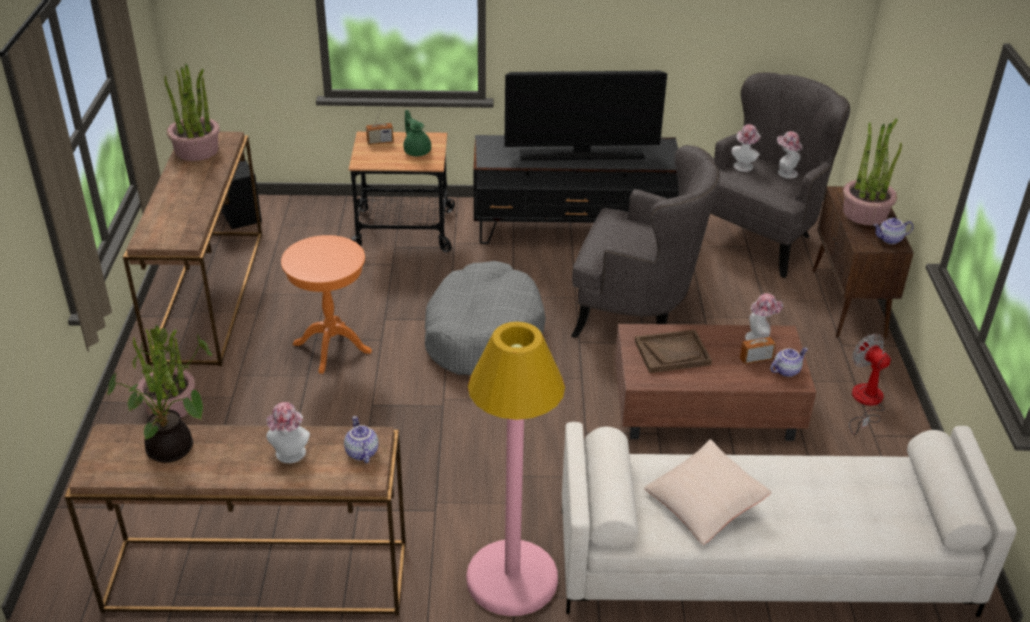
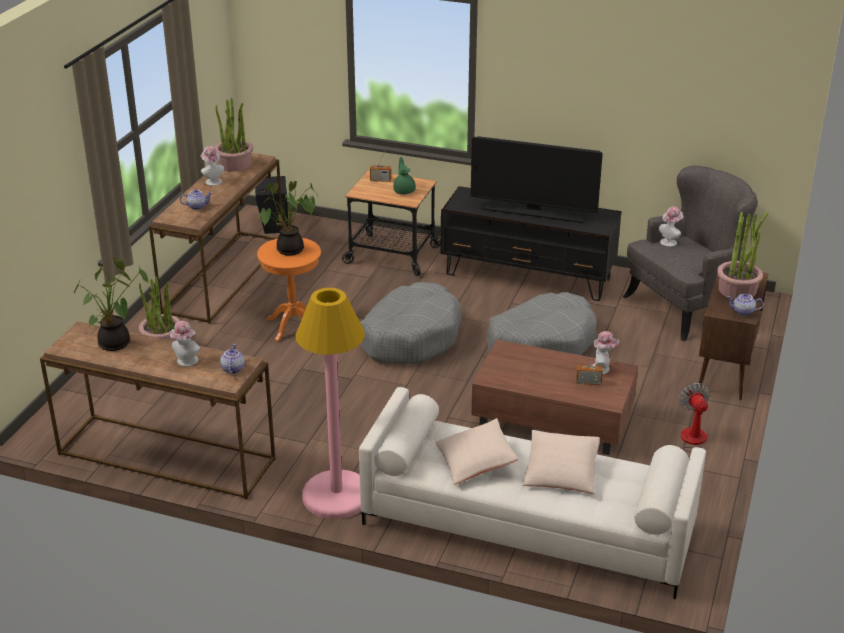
camera: 20 degrees right, 5 degrees down
grey armchair [571,145,720,338] -> grey dog bed [487,292,597,355]
brown tray [635,329,712,373] -> none
teapot [770,347,808,377] -> teapot moved to [180,189,212,210]
hat [777,131,802,178] -> hat moved to [200,146,224,186]
none -> potted plant [258,181,318,256]
none -> beige pillow [523,430,600,494]

